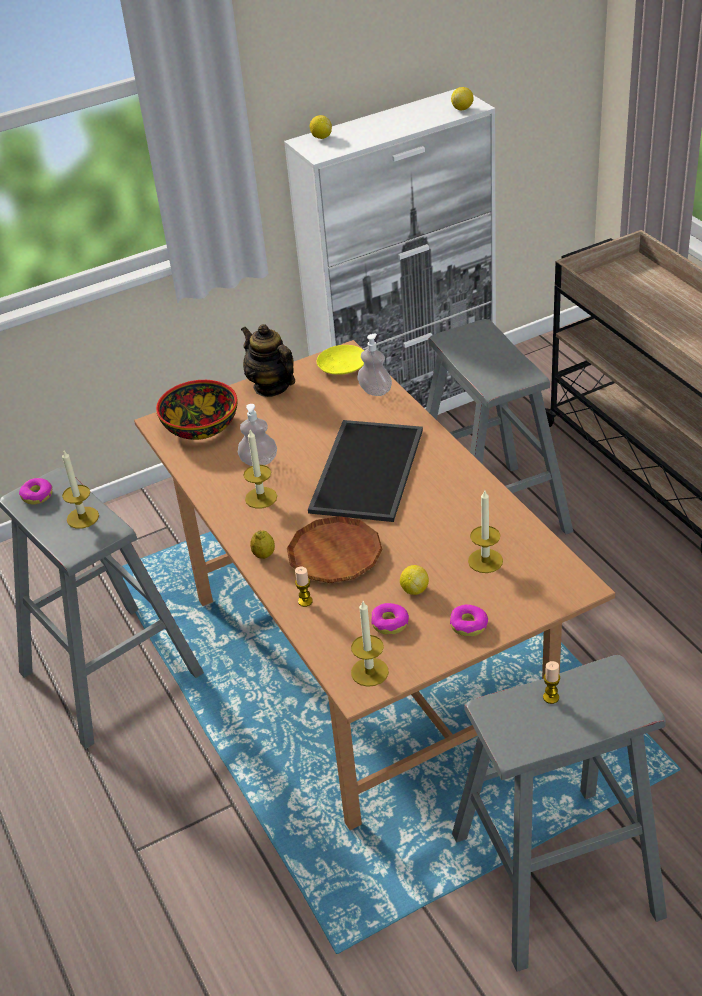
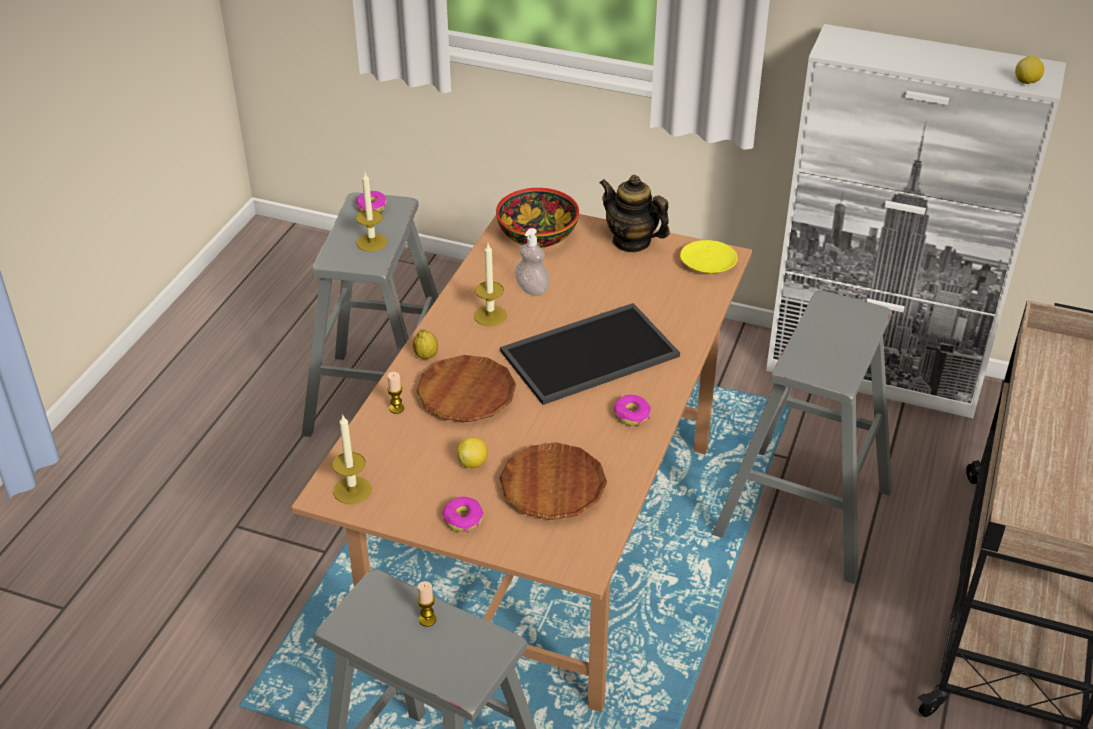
camera: 45 degrees right, 0 degrees up
teapot [241,324,295,397] -> teapot turned 60 degrees counterclockwise [600,175,670,252]
lemon [310,115,332,139] -> none
soap dispenser [358,334,392,396] -> none
donut [371,603,409,635] -> donut moved to [613,395,651,426]
candle [468,490,503,573] -> brown plate [500,442,607,520]

